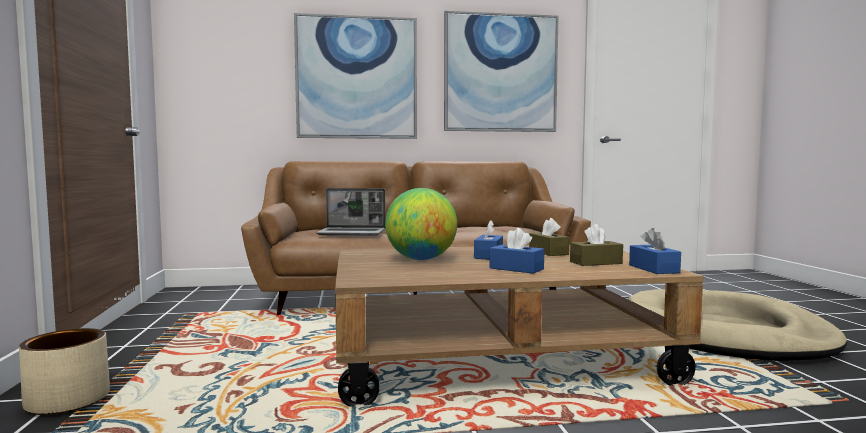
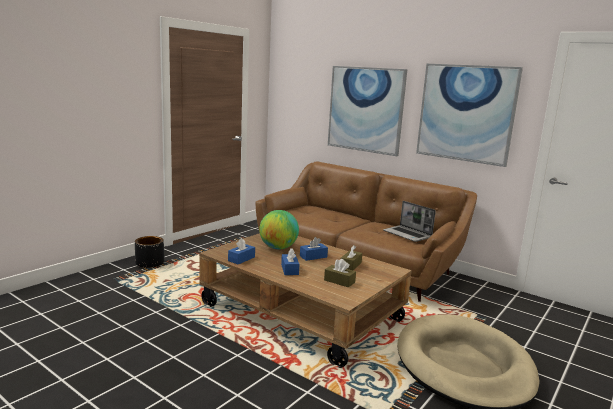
camera: 45 degrees right, 10 degrees up
beige planter [19,328,110,415] -> black planter [135,236,165,268]
laptop [316,188,386,236] -> laptop moved to [383,201,436,242]
blue tissue box [629,228,681,274] -> blue tissue box moved to [228,238,255,264]

